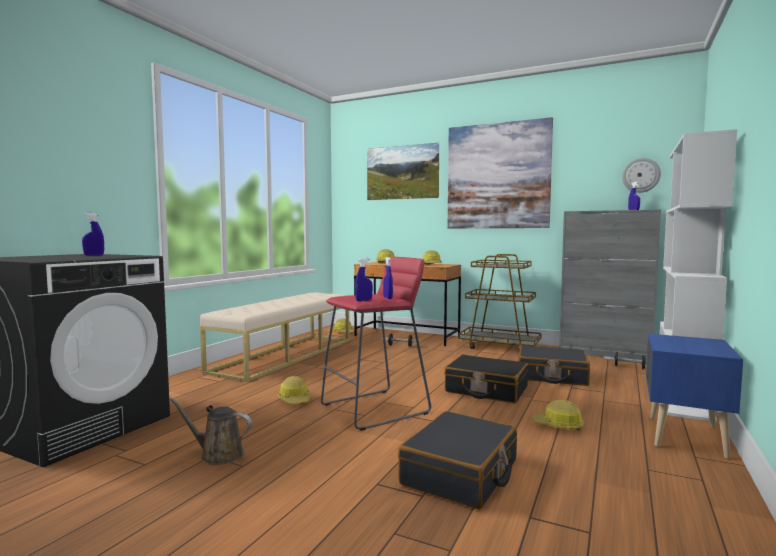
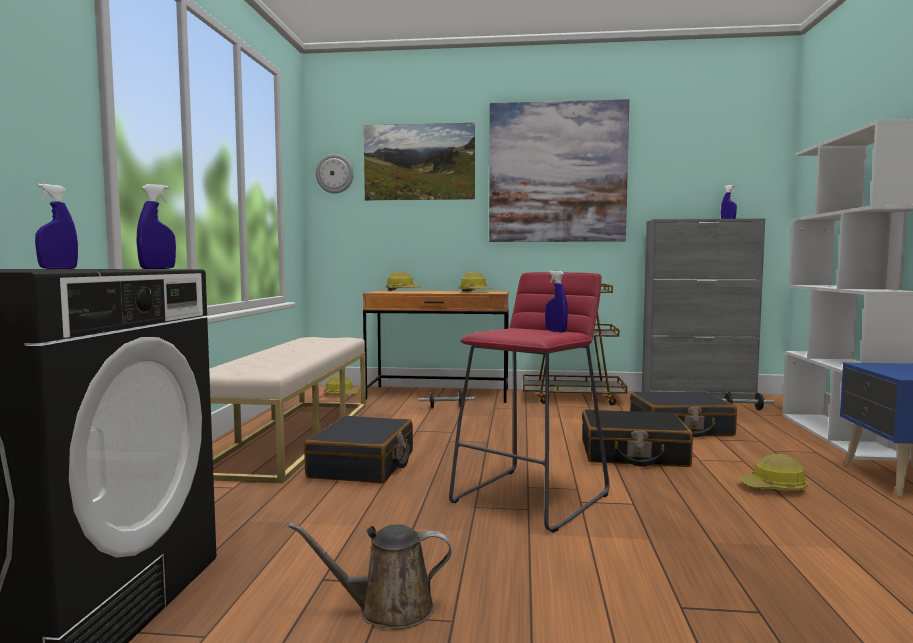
camera: 20 degrees left, 0 degrees up
hard hat [277,376,310,404] -> none
blue spray bottle [355,258,373,301] -> blue spray bottle moved to [137,184,176,269]
black suitcase [398,411,517,509] -> black suitcase moved to [304,416,413,484]
wall clock [622,158,661,193] -> wall clock moved to [316,154,354,193]

